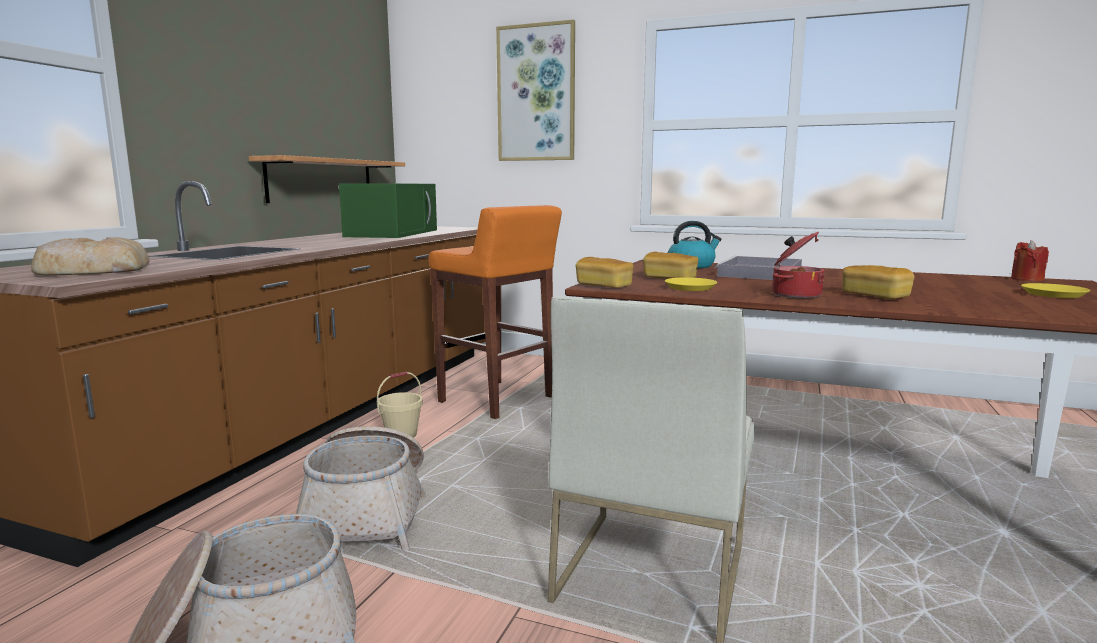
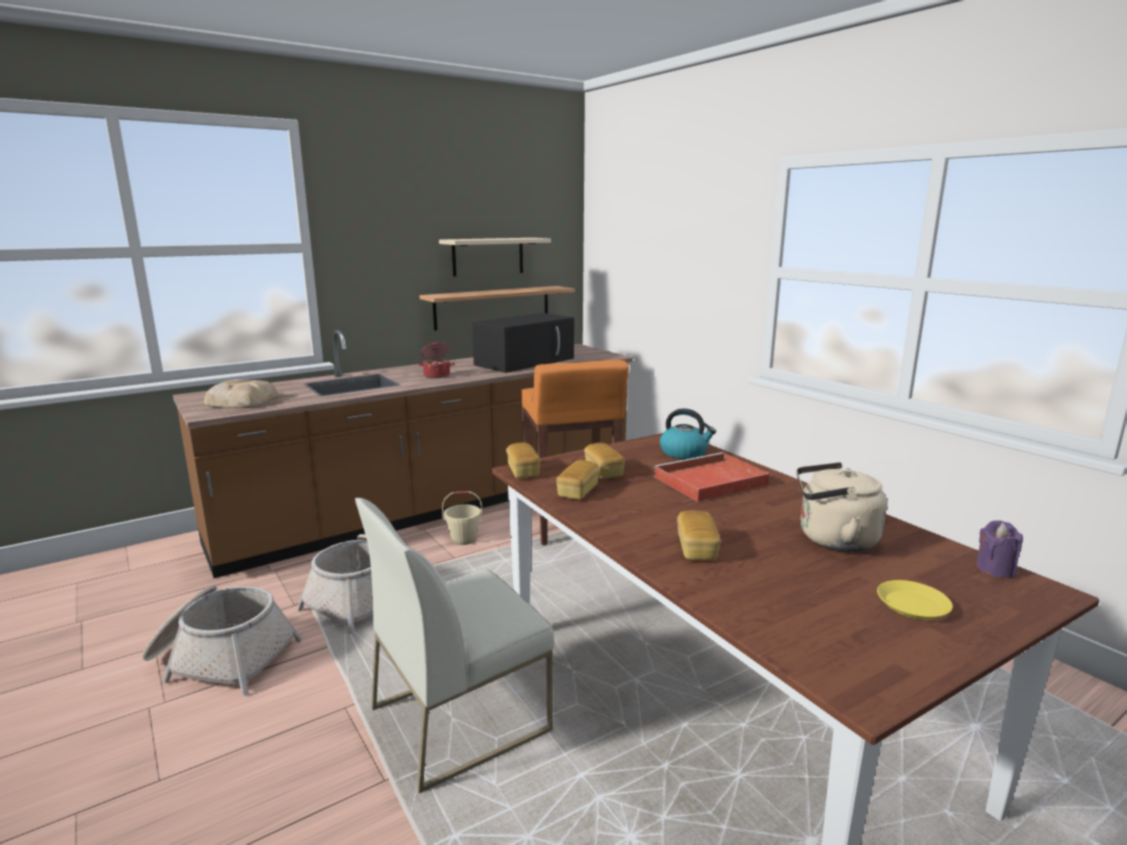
camera: 35 degrees right, 5 degrees up
green microwave [339,183,437,238] -> black microwave [472,313,574,373]
picture [496,19,575,161] -> none
yellow plate [665,277,717,291] -> bread [556,460,600,500]
grey tray [714,256,802,280] -> red tray [653,452,770,502]
cooking pot [772,232,825,298] -> cooking pot moved to [418,342,455,378]
red candle [1011,240,1049,281] -> purple candle [976,520,1023,578]
none -> beige shelf [439,238,551,277]
none -> beige kettle [796,462,887,552]

